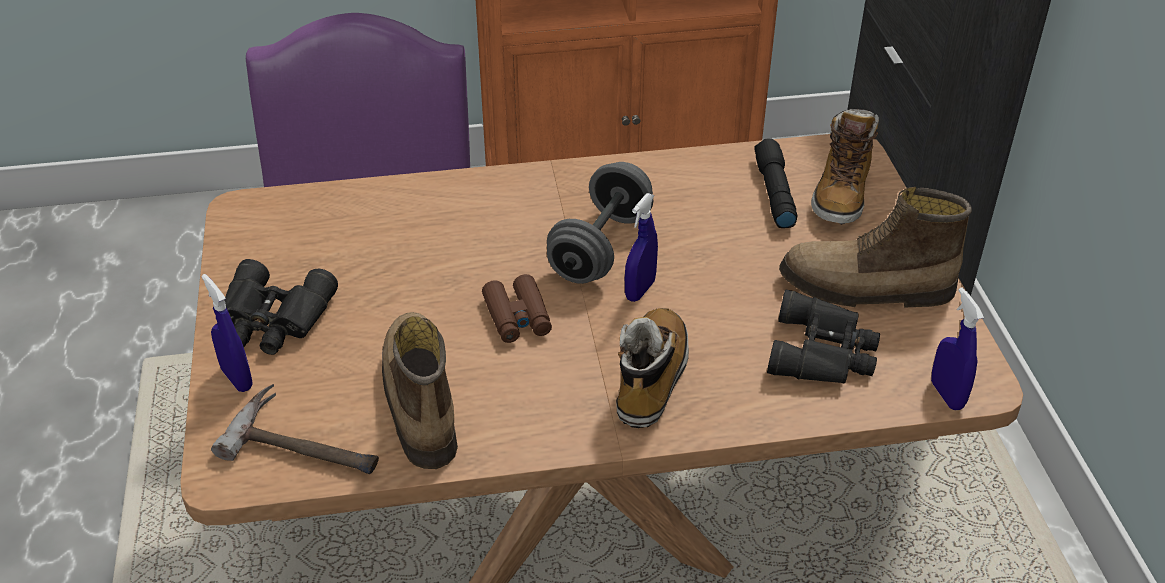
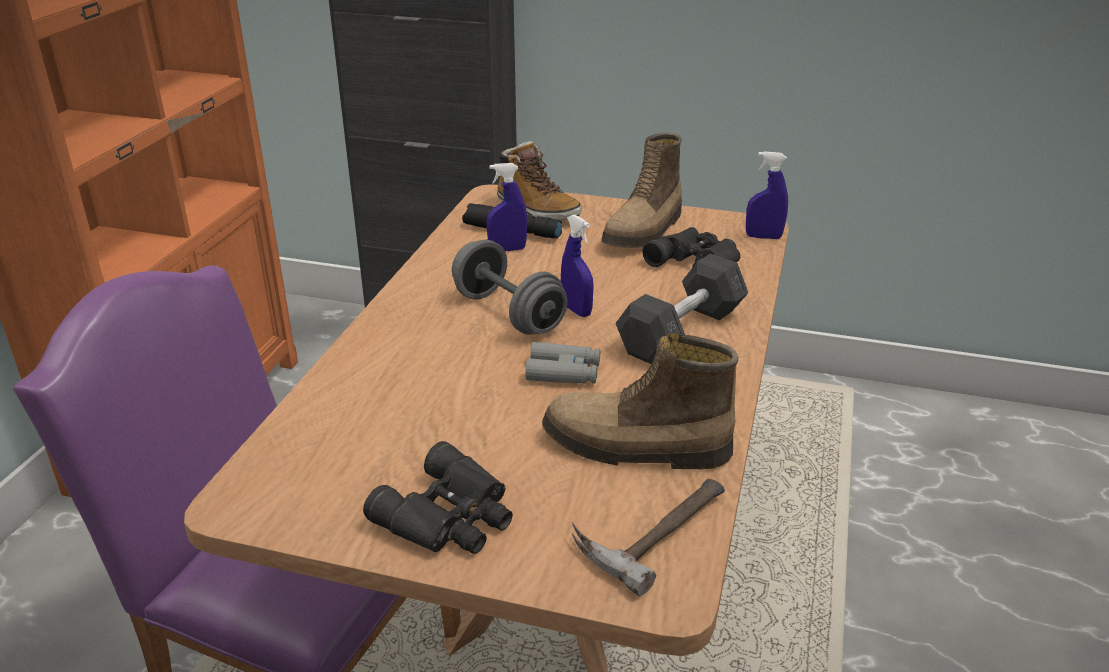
camera: 65 degrees left, 10 degrees down
blue spray bottle [202,274,253,392] -> blue spray bottle moved to [486,163,527,252]
brown binoculars [482,274,552,343] -> grey binoculars [525,342,600,384]
boot [616,308,689,428] -> grey dumbbell [616,254,749,364]

